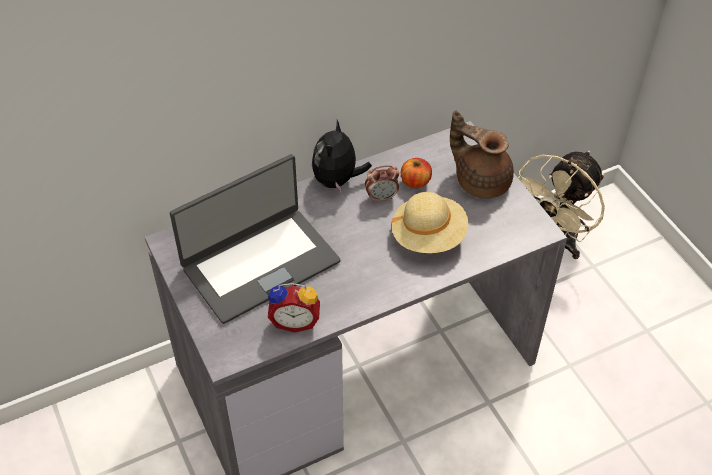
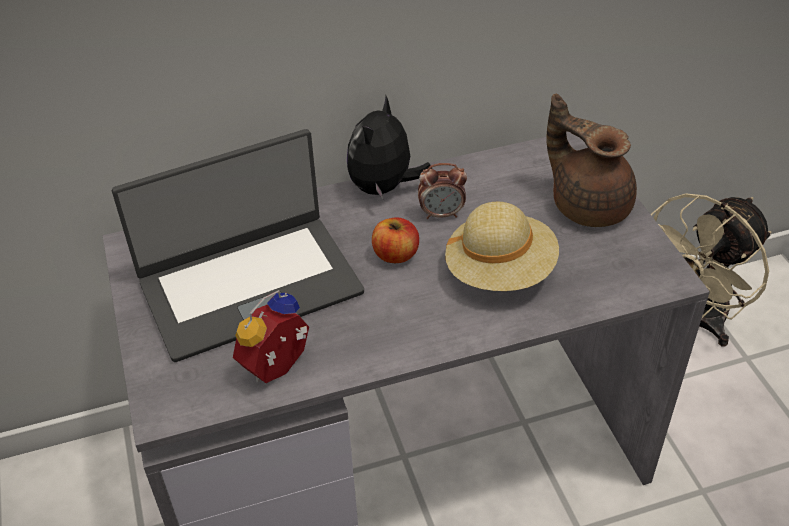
camera: 10 degrees right, 5 degrees down
alarm clock [268,283,320,333] -> alarm clock turned 120 degrees clockwise [233,290,309,383]
apple [401,158,432,188] -> apple moved to [372,217,419,263]

